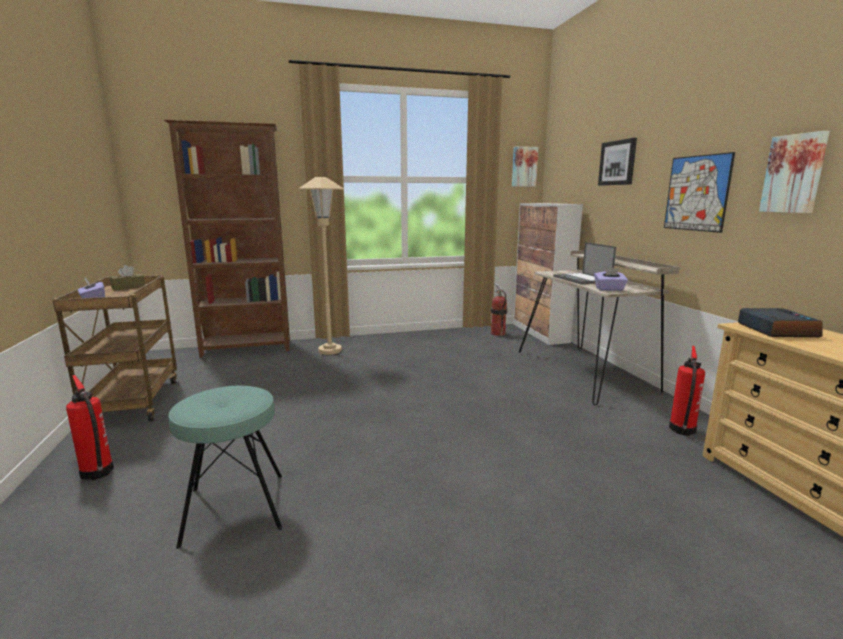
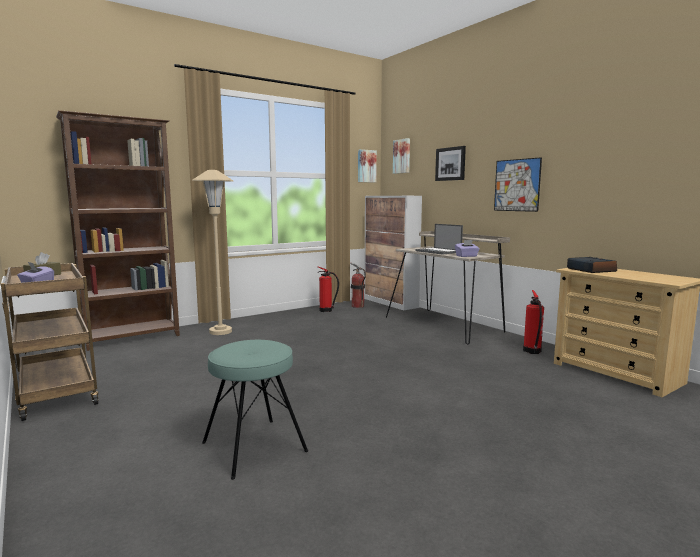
camera: 20 degrees left, 5 degrees down
fire extinguisher [66,375,114,480] -> fire extinguisher moved to [318,266,339,312]
picture [759,131,830,213] -> picture moved to [393,138,410,174]

